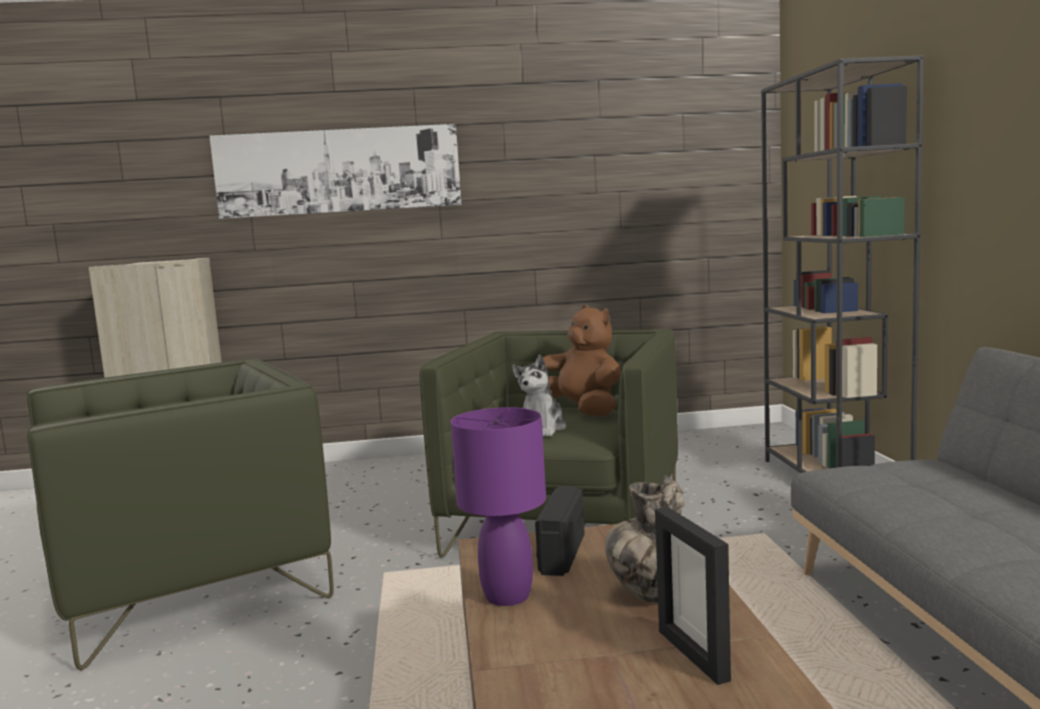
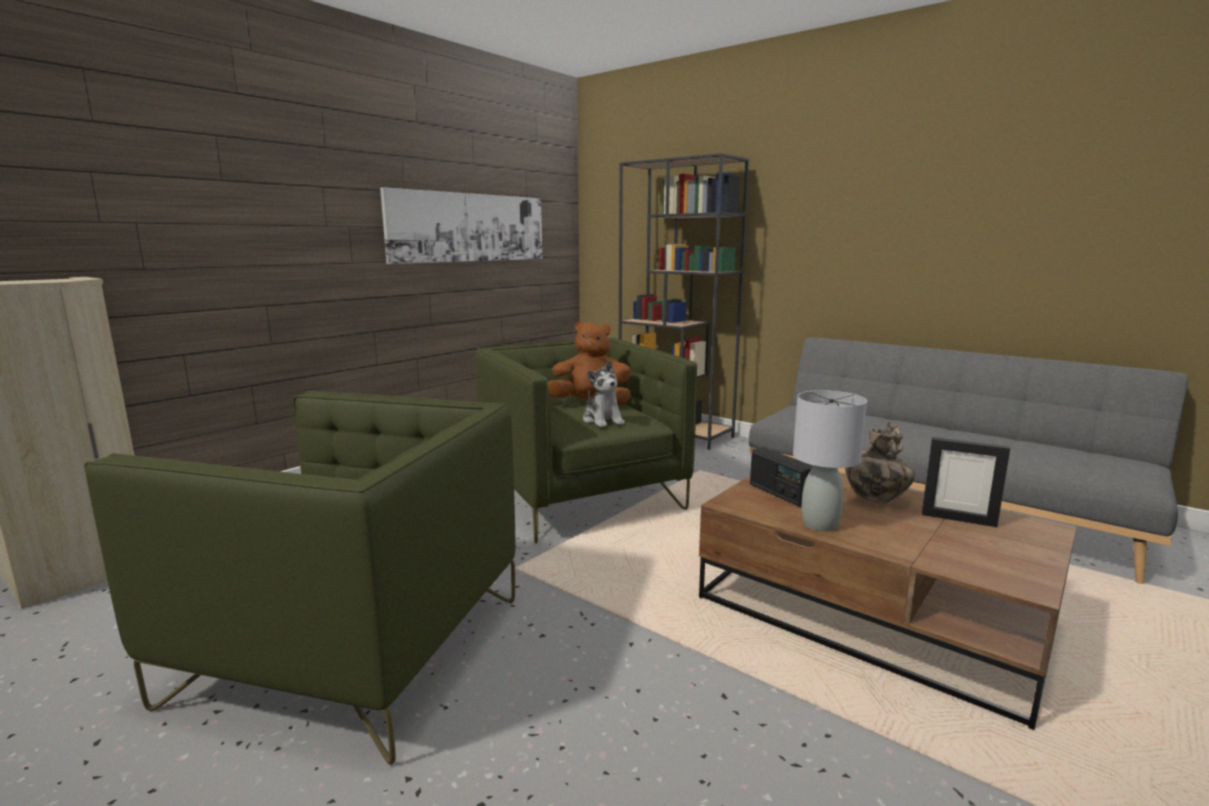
camera: 45 degrees left, 5 degrees up
green armchair [27,358,334,671] -> green armchair turned 90 degrees clockwise [84,391,515,766]
picture [210,124,461,219] -> picture moved to [380,187,542,264]
purple table lamp [451,407,546,606] -> grey table lamp [793,390,867,532]

